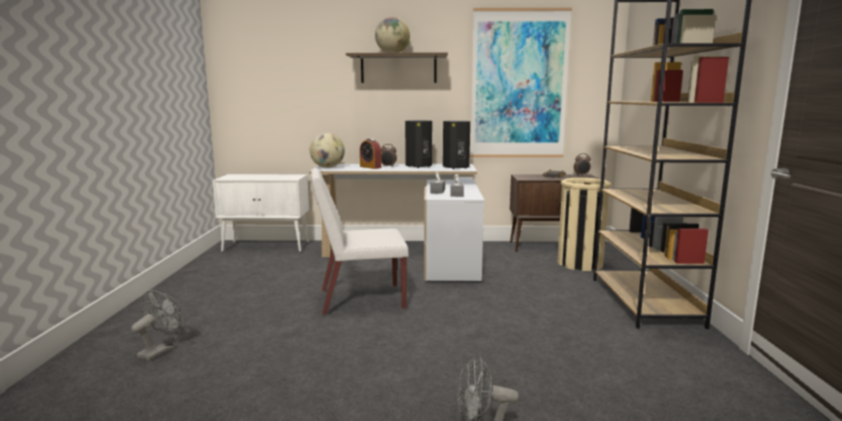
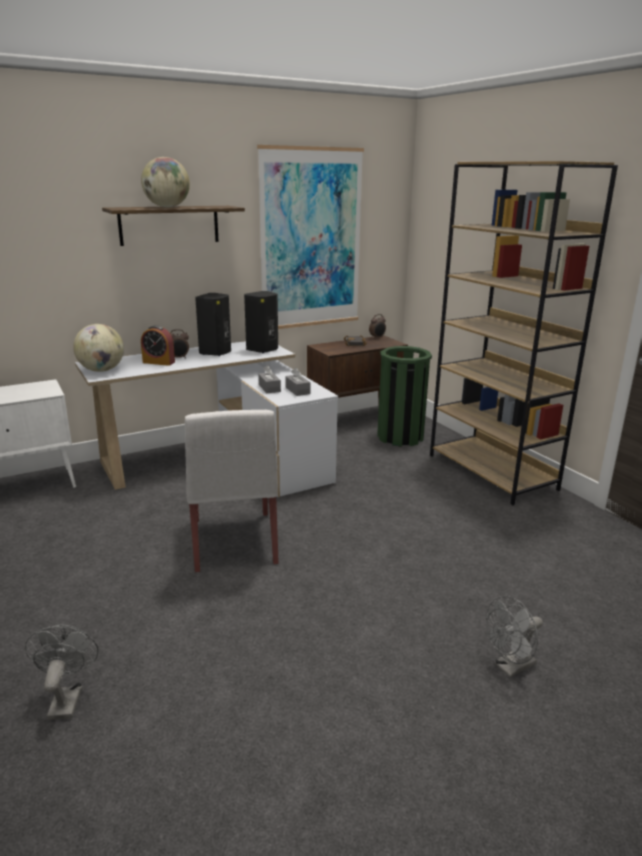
camera: 30 degrees left, 10 degrees up
white chair [311,168,409,315] -> white chair turned 60 degrees counterclockwise [185,410,279,573]
beige trash can [557,178,611,271] -> green trash can [377,346,432,447]

